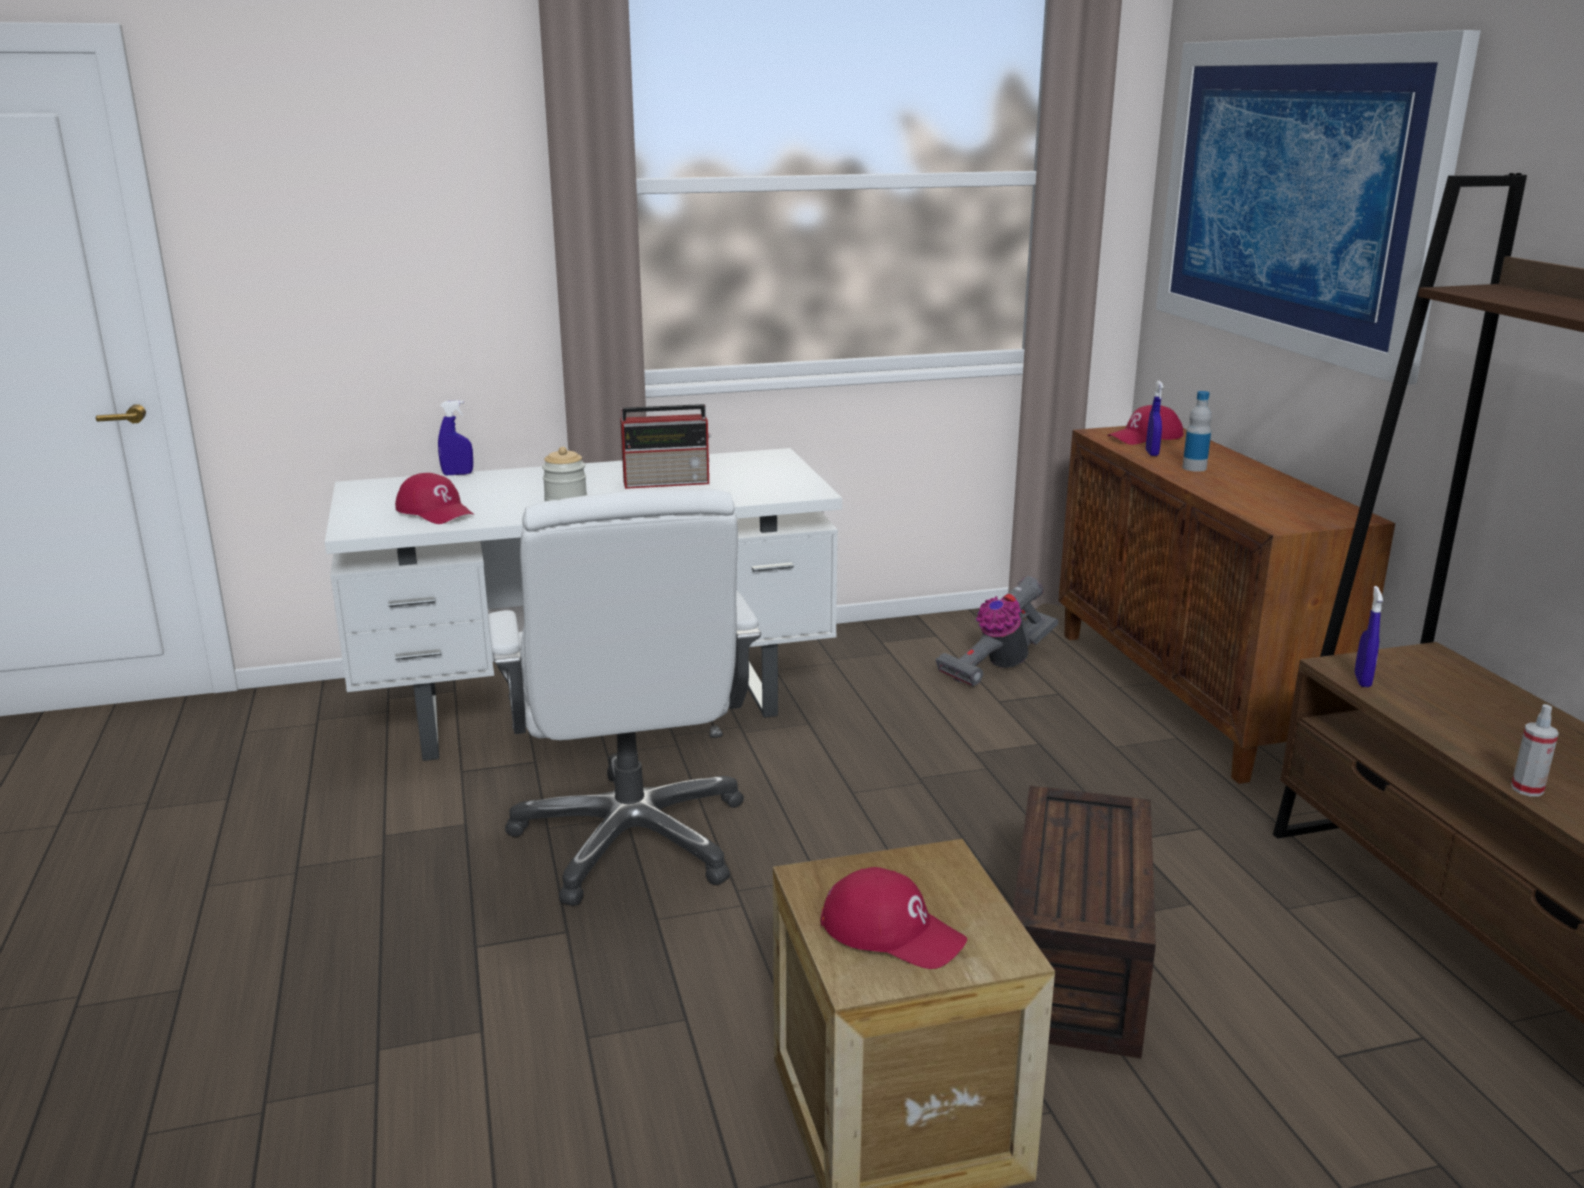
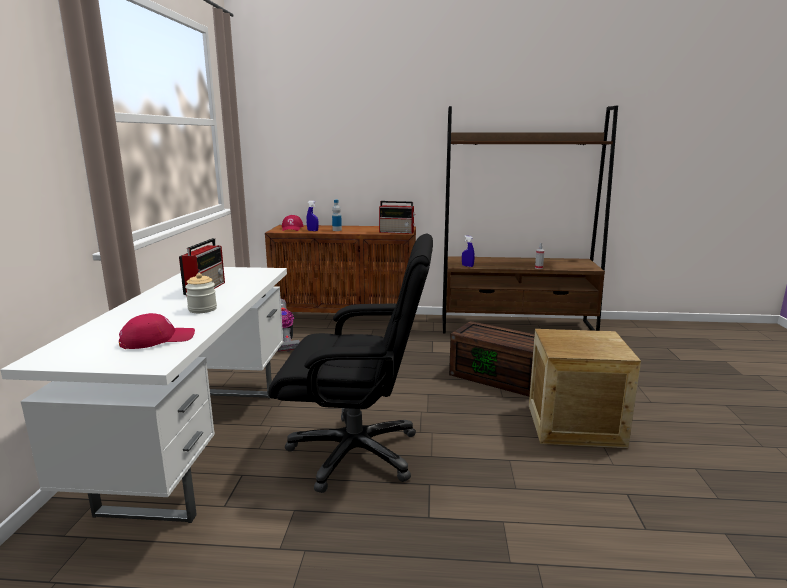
camera: 70 degrees left, 5 degrees down
blue spray bottle [438,400,473,475] -> none
white office chair [488,489,761,906] -> black office chair [268,233,433,493]
red cap [821,867,967,969] -> none
picture [1156,30,1481,385] -> none
none -> radio [379,201,416,234]

